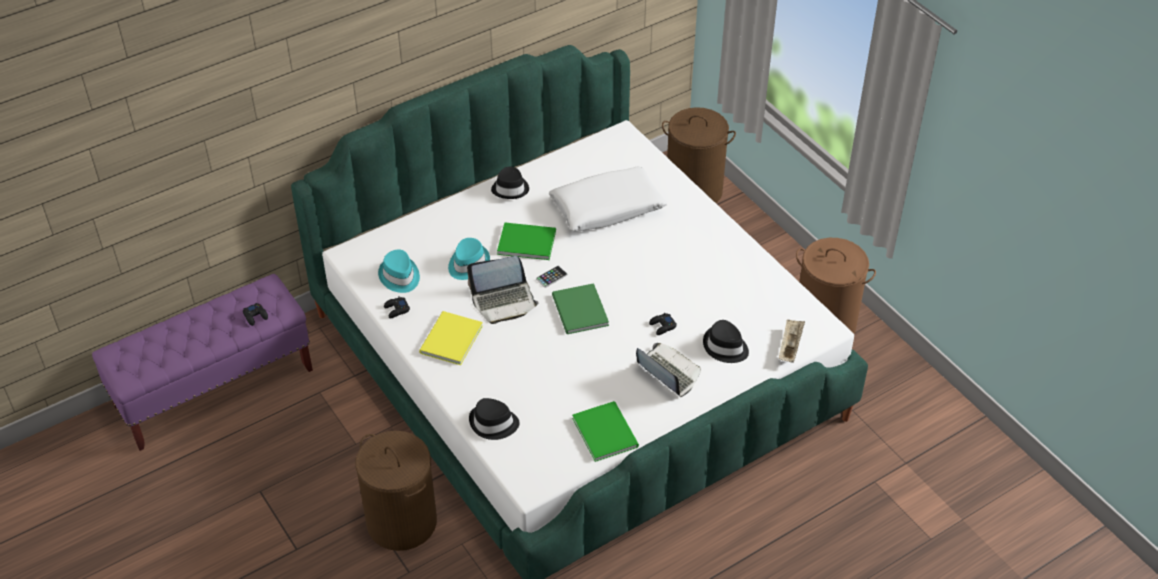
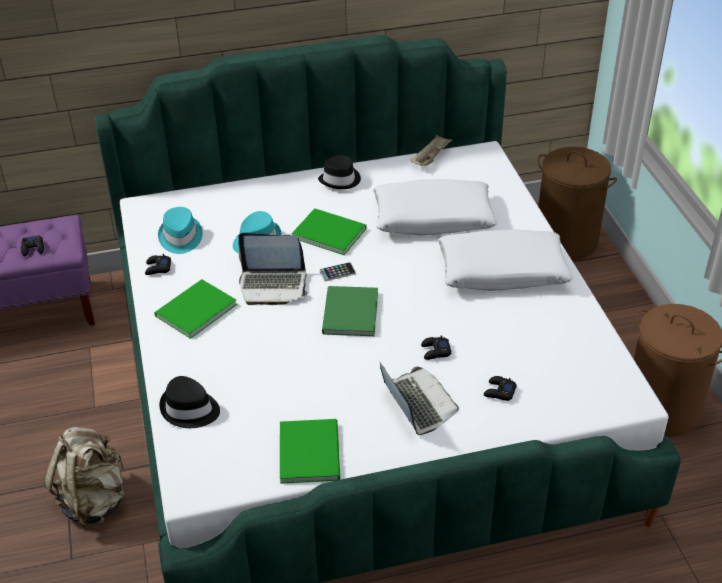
camera: 20 degrees right, 5 degrees down
brown laundry basket [355,431,437,551] -> beige backpack [44,427,124,529]
yellow book [419,311,483,365] -> green book [154,279,237,339]
black hat [703,320,749,363] -> black game controller [484,376,517,401]
beige tray [779,319,805,363] -> beige tray moved to [411,135,452,166]
none -> white pillow [438,229,573,291]

